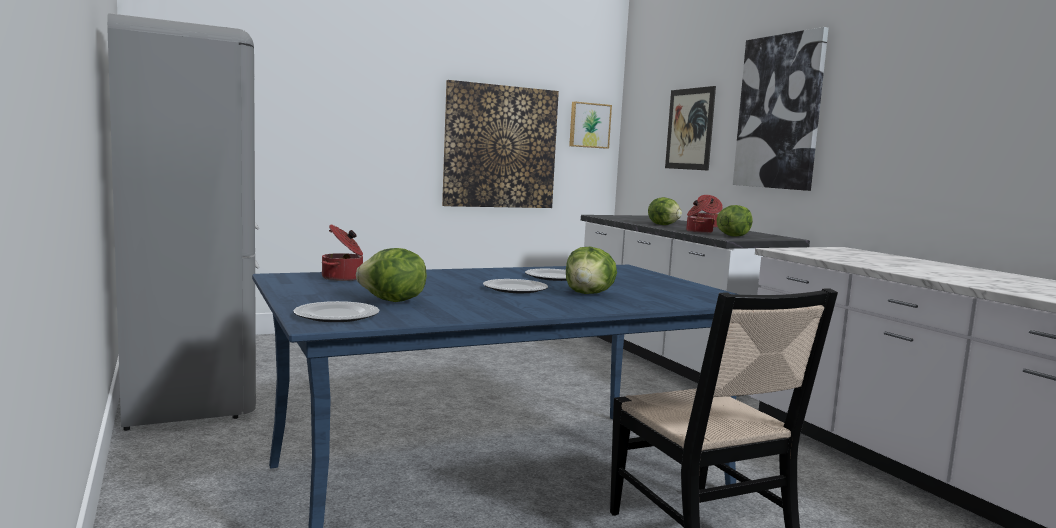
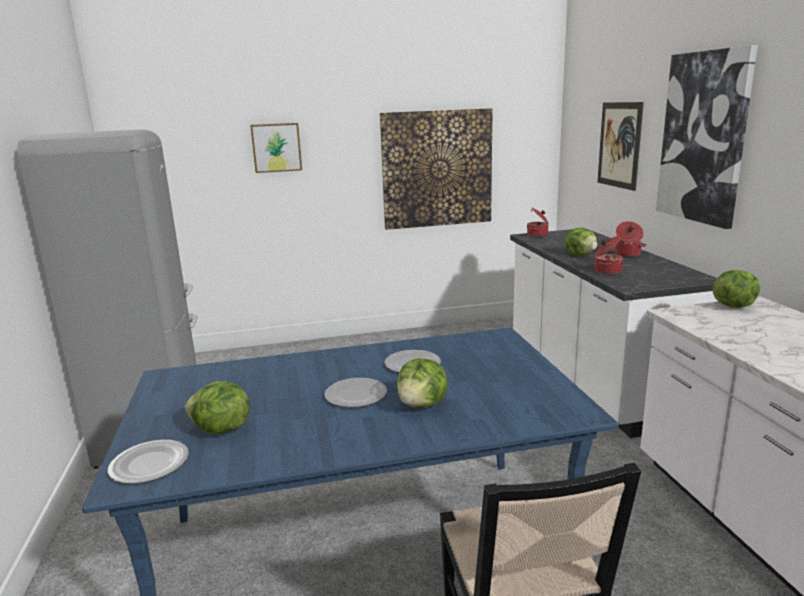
camera: 15 degrees right, 10 degrees up
cooking pot [322,224,363,281] -> cooking pot moved to [527,208,548,237]
picture [569,101,612,149] -> picture moved to [250,123,302,173]
lettuce [716,205,753,237] -> lettuce moved to [712,270,760,308]

